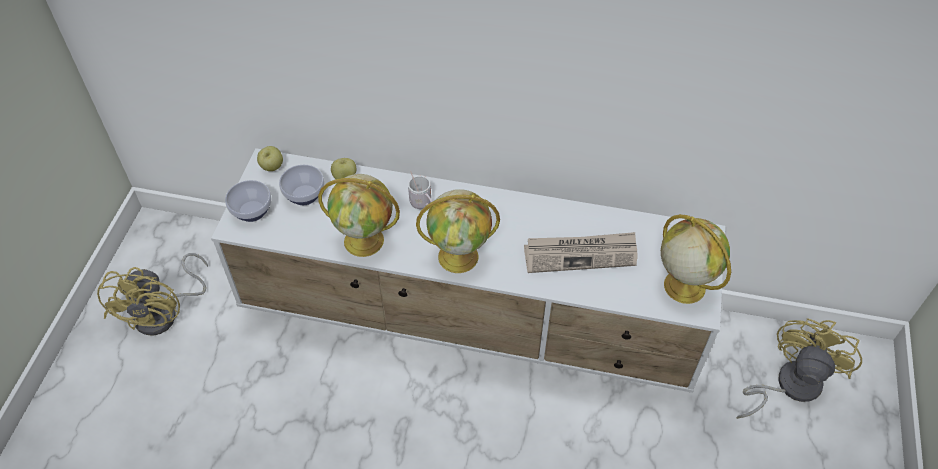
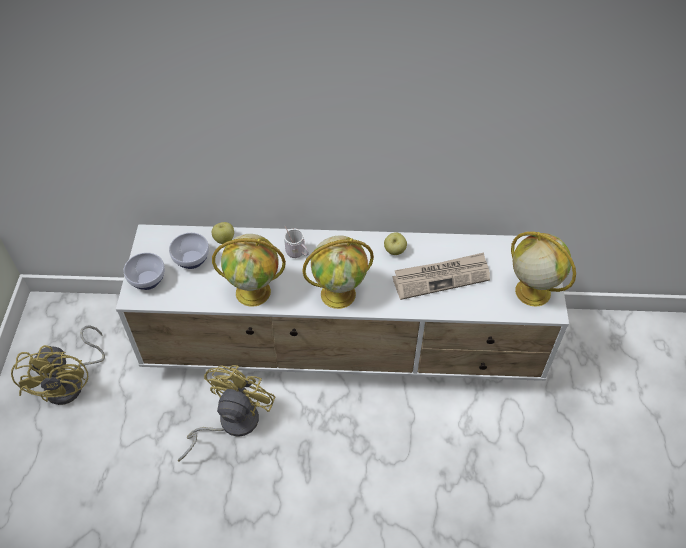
camera: 10 degrees left, 0 degrees up
apple [257,146,283,171] -> apple moved to [384,232,407,255]
yellow fan [736,318,862,419] -> yellow fan moved to [178,365,275,461]

